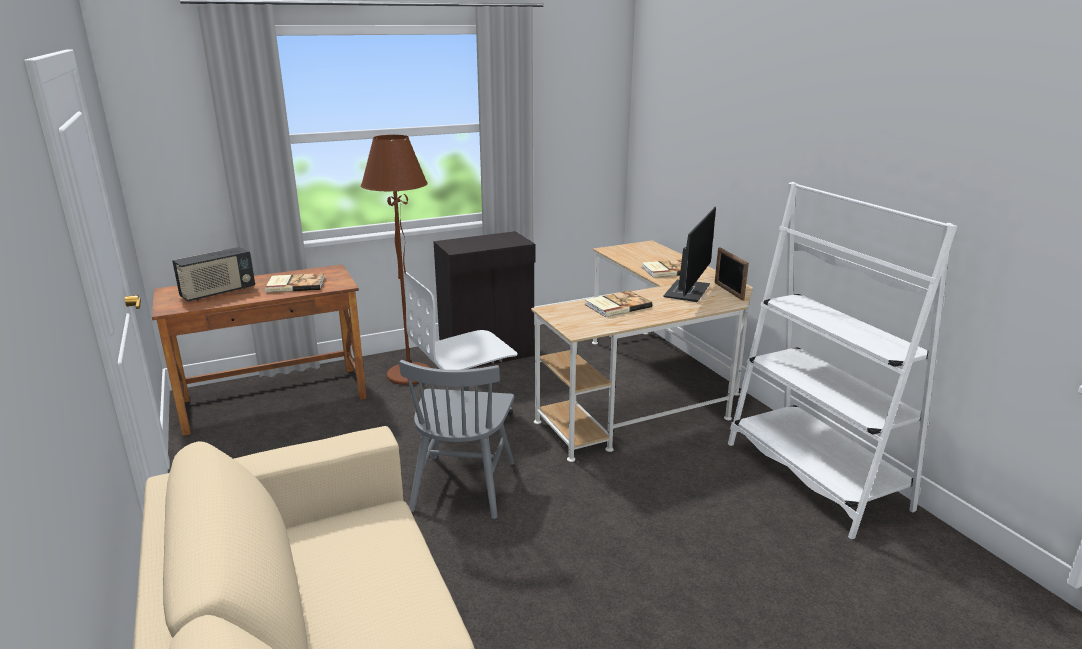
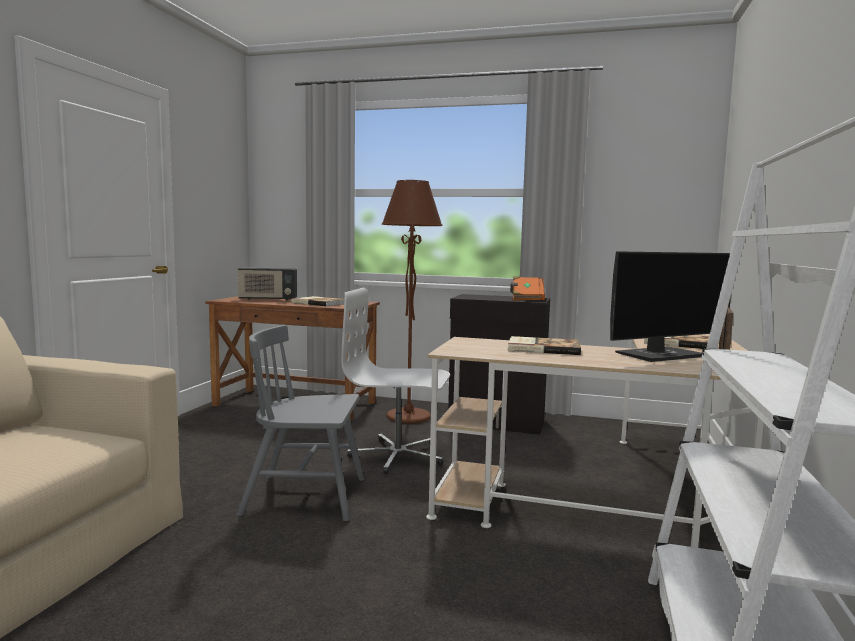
camera: 40 degrees right, 15 degrees down
grey chair [399,360,514,519] -> grey chair turned 45 degrees clockwise [237,325,364,521]
none -> orange book [510,276,545,300]

